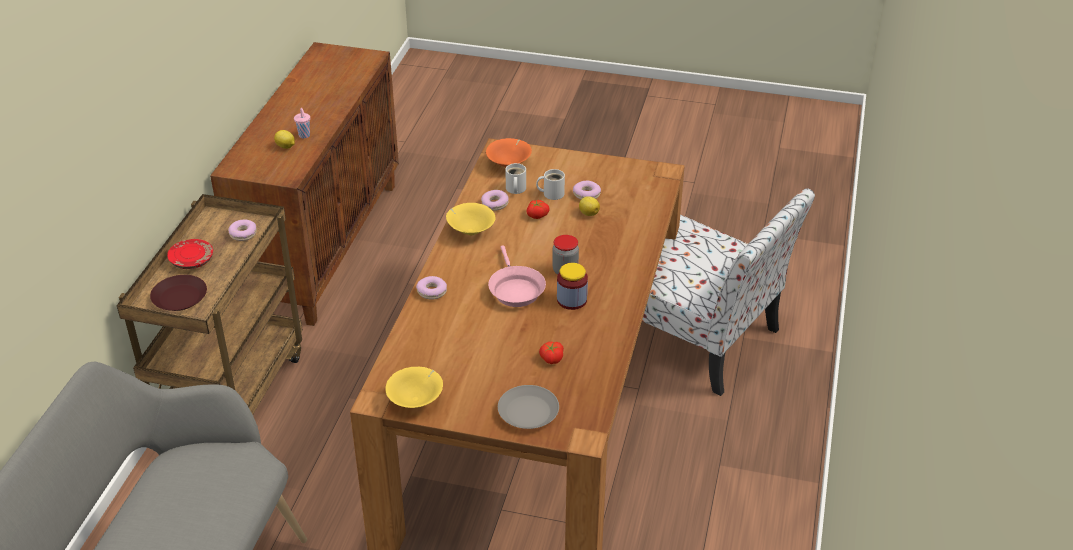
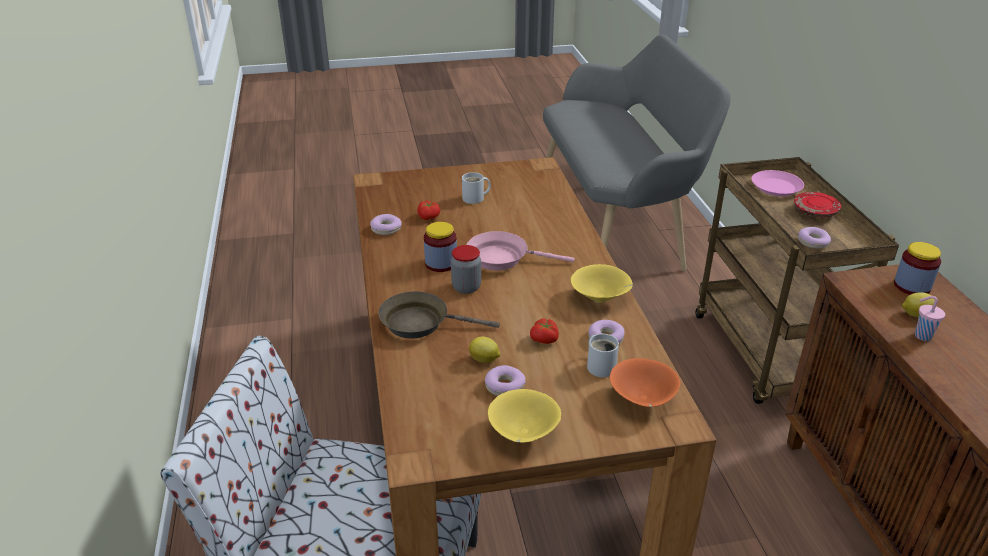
camera: 155 degrees right, 5 degrees down
brown plate [150,275,207,311] -> pink plate [752,170,804,196]
yellow bowl [385,367,443,408] -> yellow bowl moved to [488,389,561,443]
donut [416,276,447,300] -> donut moved to [370,214,402,235]
pink frying pan [488,245,546,307] -> pink frying pan turned 45 degrees counterclockwise [467,231,574,271]
grey plate [498,385,559,429] -> none
white mug [536,169,565,200] -> white mug moved to [462,172,491,204]
none -> brown frying pan [378,291,500,339]
none -> jar [894,242,941,295]

